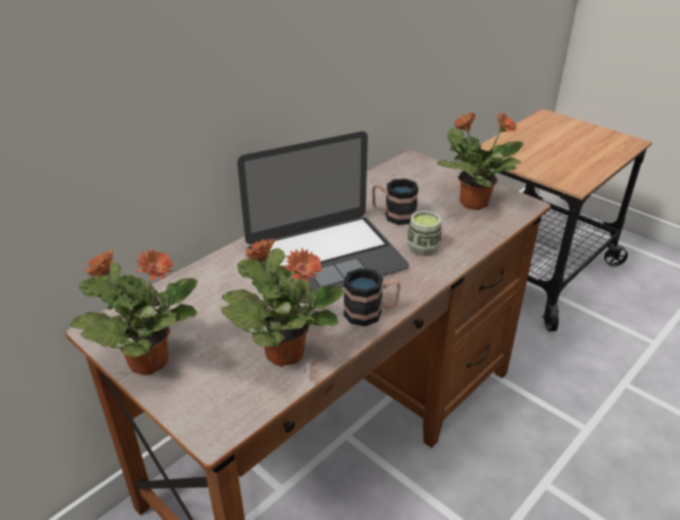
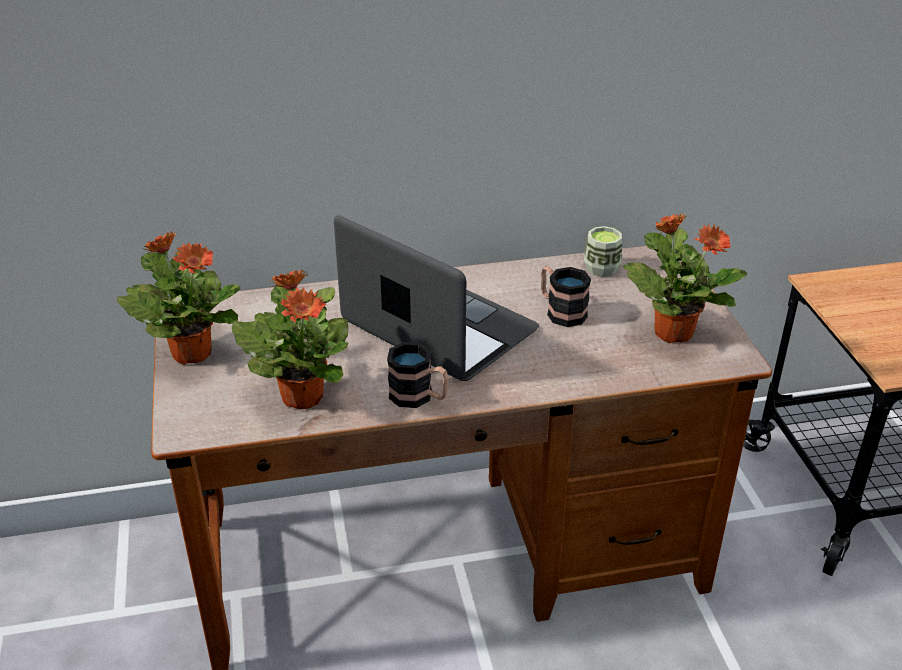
camera: 35 degrees right, 0 degrees up
laptop [237,131,409,292] -> laptop turned 150 degrees counterclockwise [334,215,539,381]
cup [407,211,441,256] -> cup moved to [584,226,622,277]

